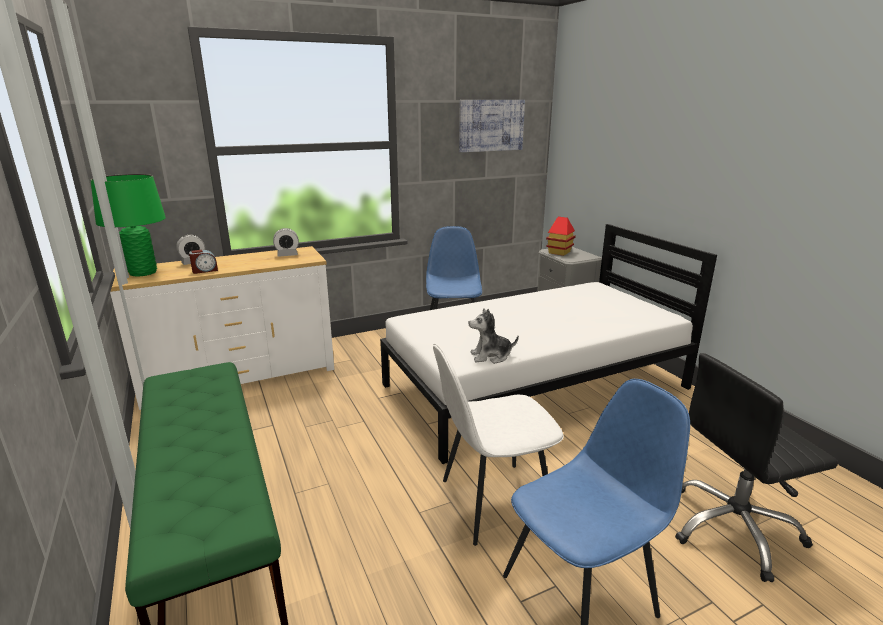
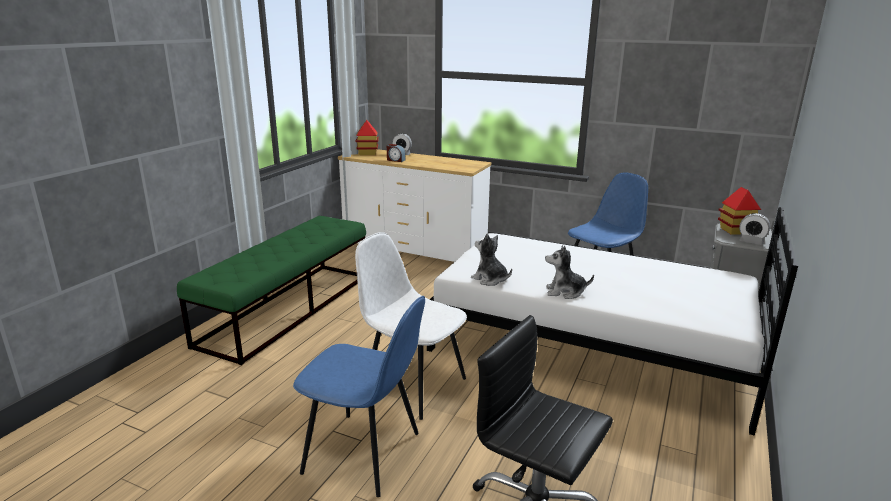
camera: 50 degrees right, 0 degrees up
green table lamp [90,174,166,277] -> toy house [356,120,379,155]
alarm clock [273,228,299,257] -> alarm clock moved to [739,213,770,245]
picture [459,100,525,152] -> none
none -> plush toy [545,245,594,299]

